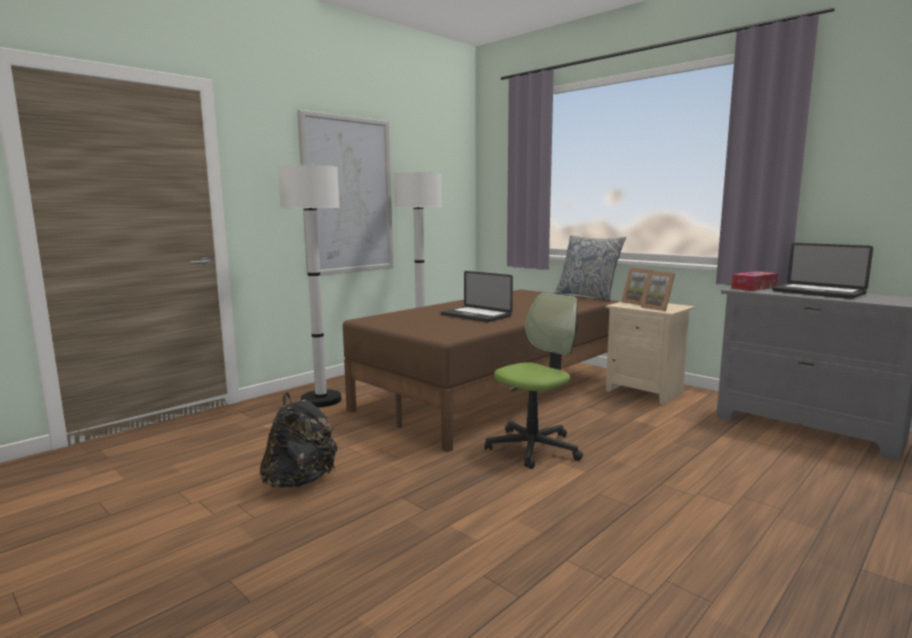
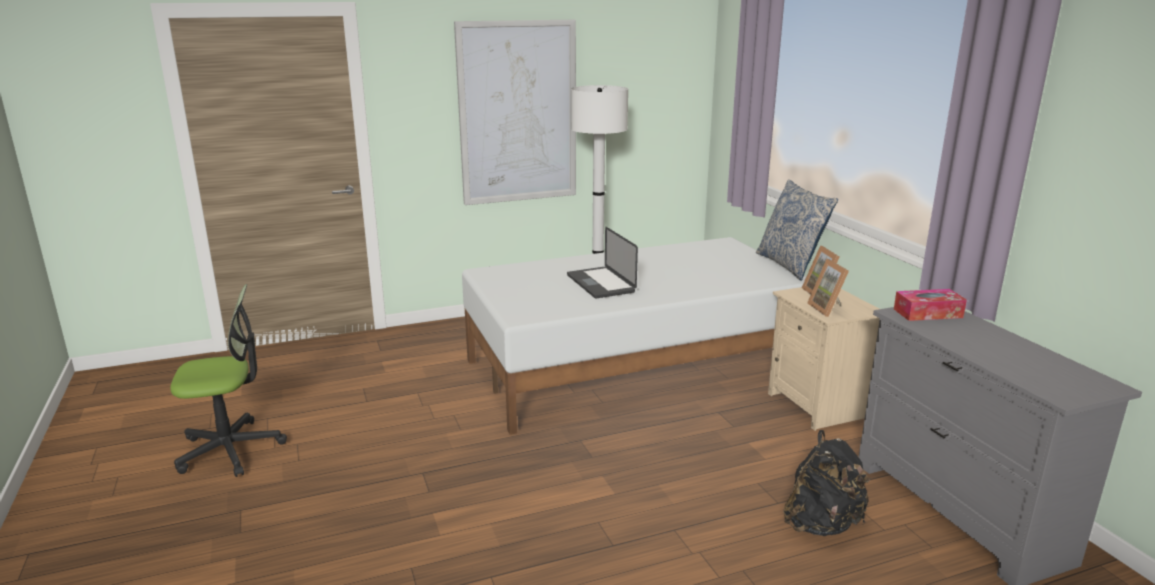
camera: 25 degrees right, 10 degrees up
black backpack [260,393,338,488] -> black backpack moved to [783,430,871,536]
white floor lamp [278,165,342,408] -> none
brown bed [343,290,619,452] -> white bed [462,237,807,435]
office chair [484,293,583,469] -> office chair moved to [170,284,287,477]
laptop [772,243,873,299] -> none

